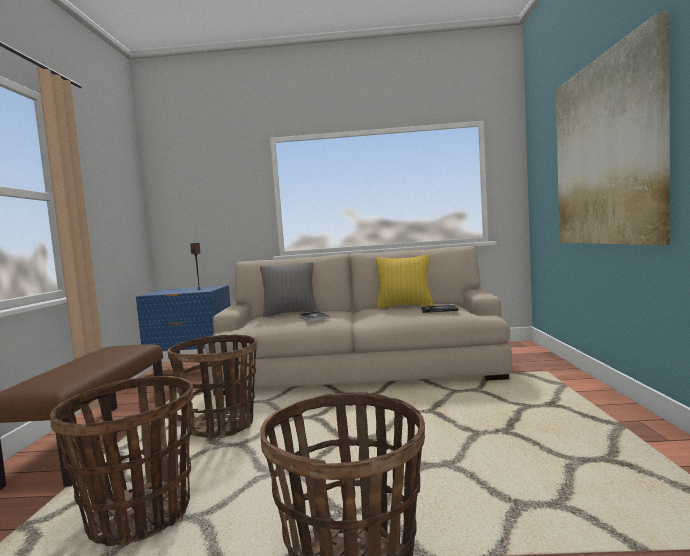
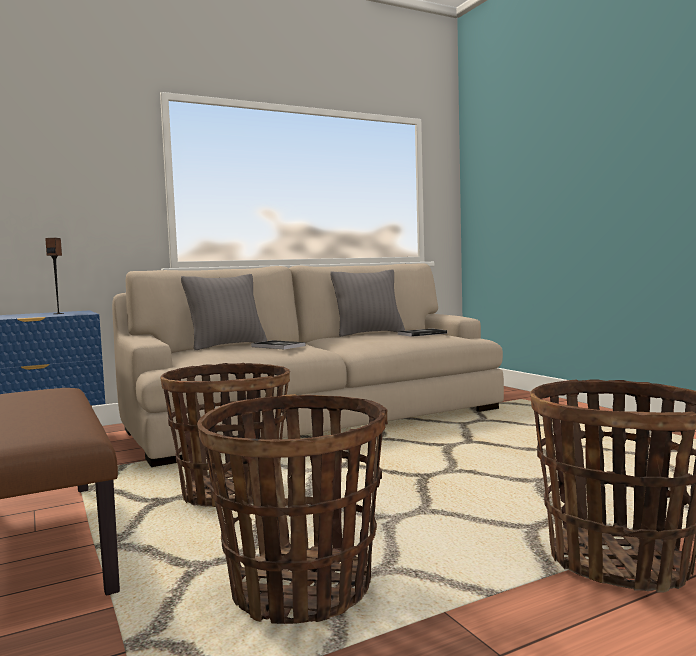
camera: 30 degrees left, 0 degrees up
yellow pillow [376,254,434,309] -> grey pillow [330,269,405,337]
picture [556,11,670,245] -> none

